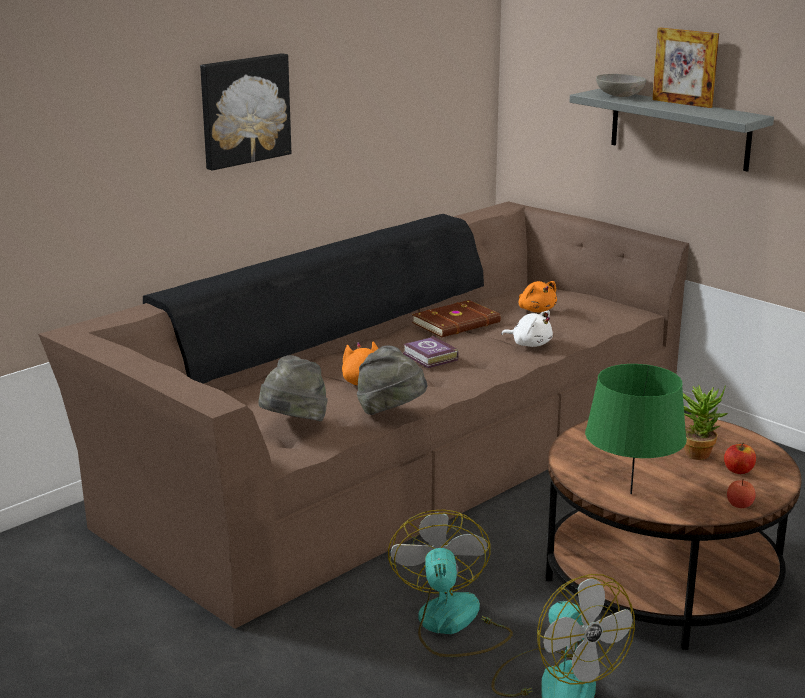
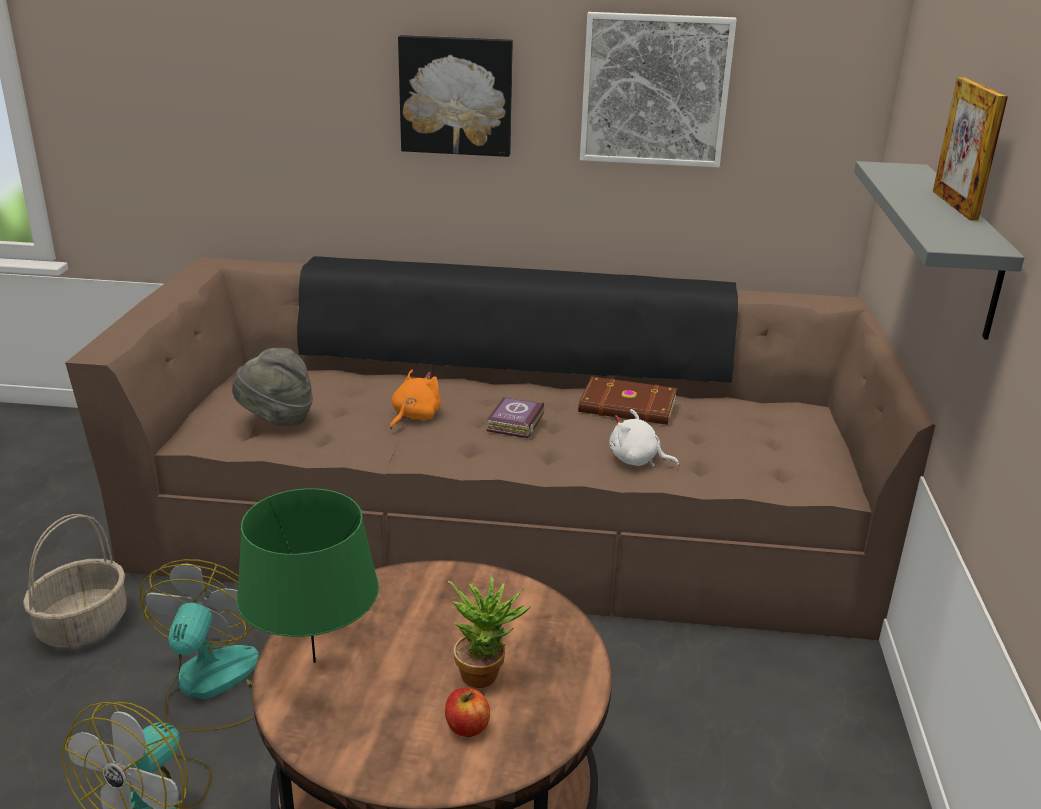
camera: 50 degrees right, 5 degrees up
grey hat [357,345,427,415] -> none
fan [388,509,513,657] -> fan turned 45 degrees counterclockwise [140,559,259,731]
white plush toy [501,311,553,347] -> white plush toy turned 120 degrees clockwise [609,409,679,468]
orange plush toy [519,281,557,312] -> none
grey bowl [596,74,647,97] -> none
apple [727,480,755,508] -> none
none -> basket [23,514,127,647]
none -> picture [580,12,737,167]

